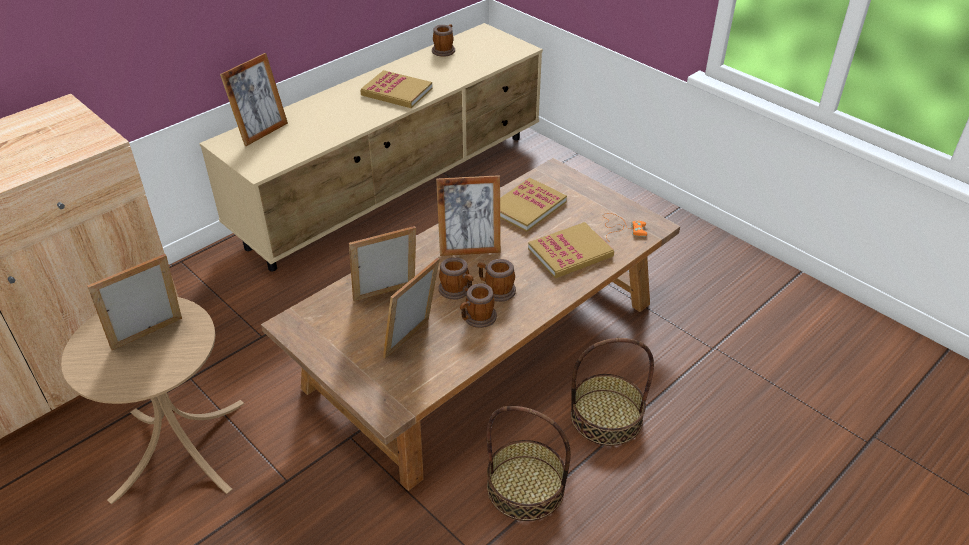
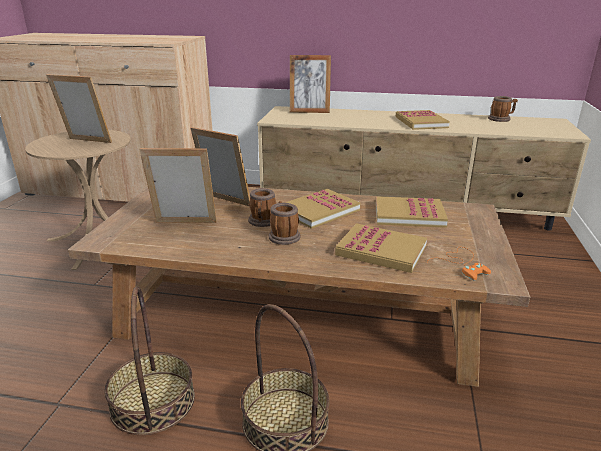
camera: 55 degrees right, 15 degrees down
picture frame [436,175,501,256] -> book [285,189,360,229]
mug [460,283,497,328] -> none

